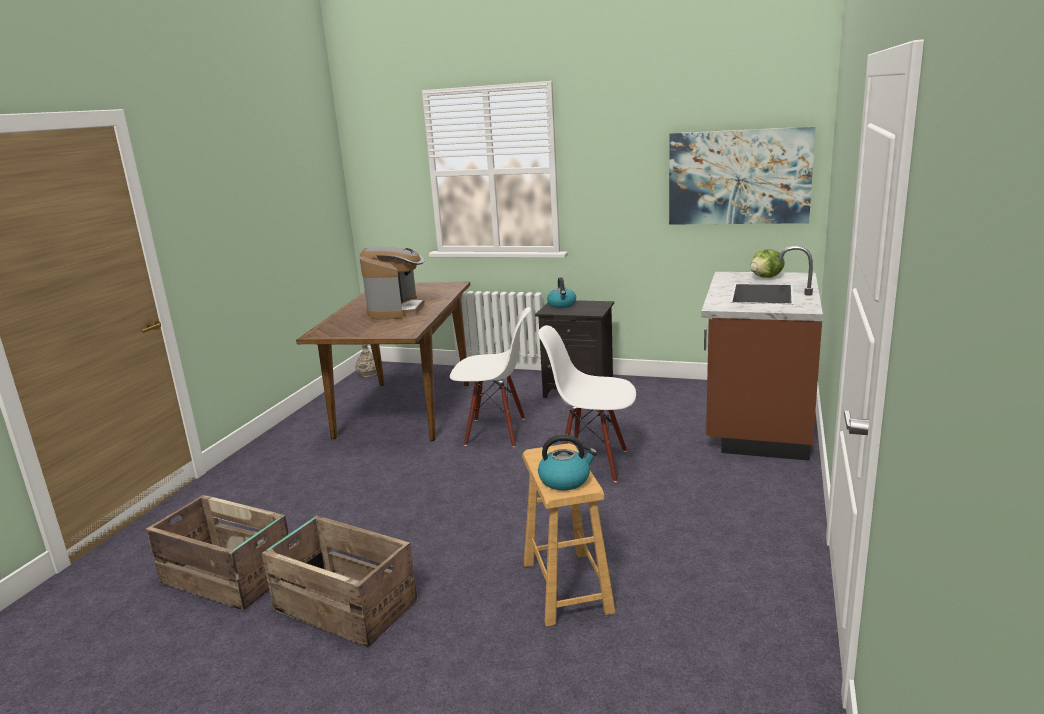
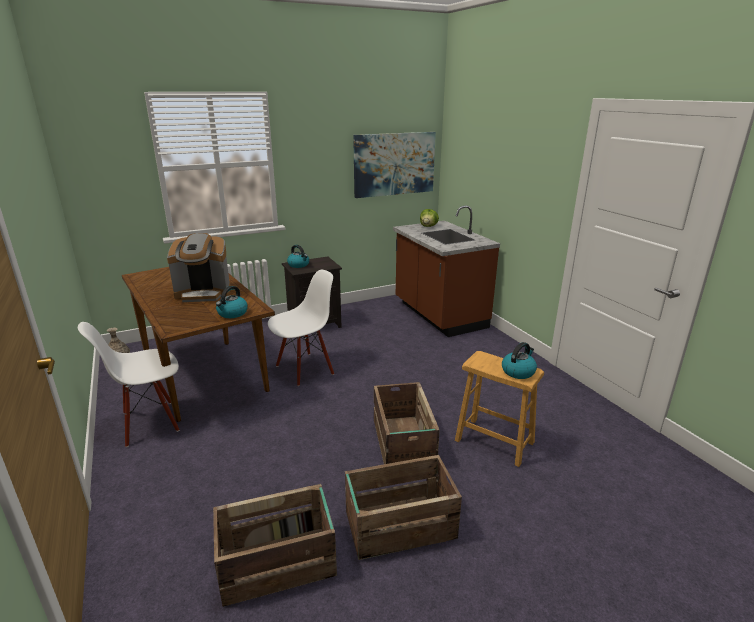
camera: 45 degrees left, 5 degrees up
coffee machine [360,246,425,319] -> coffee machine turned 120 degrees clockwise [167,233,230,302]
white chair [538,325,636,482] -> white chair moved to [78,322,179,447]
none -> kettle [216,286,248,318]
none -> crate [374,382,440,464]

